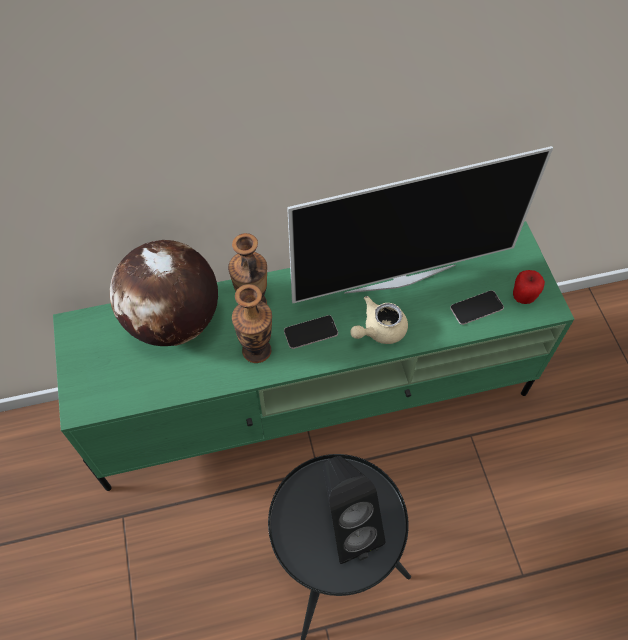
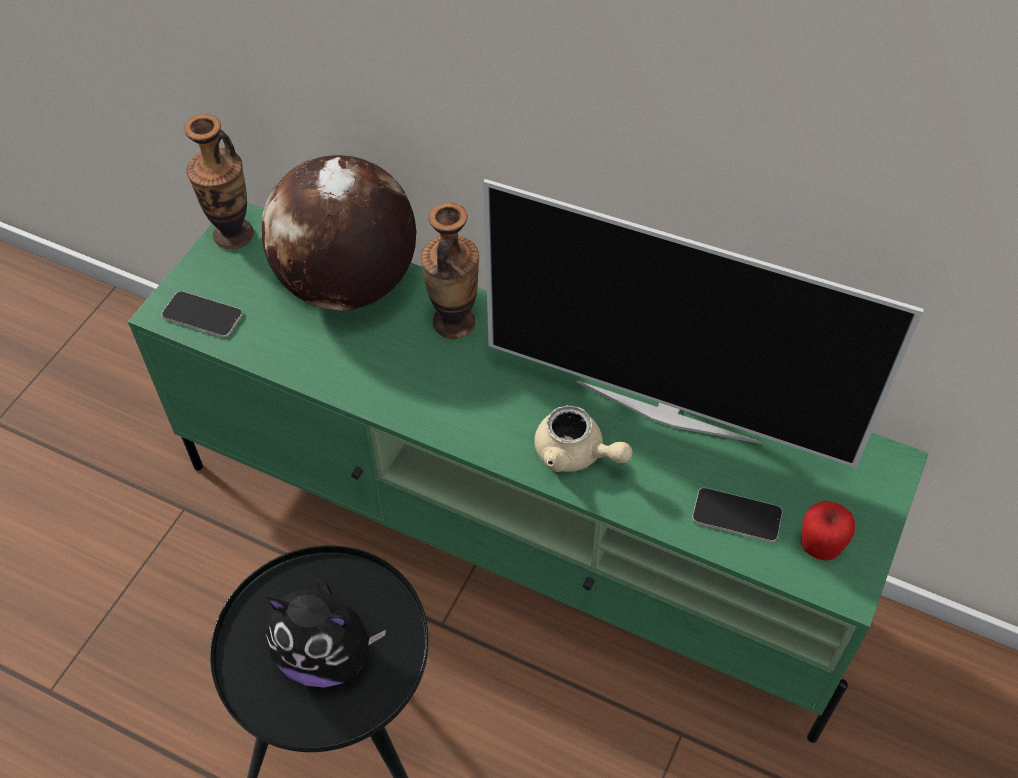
camera: 40 degrees right, 5 degrees down
vase [232,284,272,363] -> vase moved to [184,114,254,249]
phone [284,315,338,349] -> phone moved to [162,291,243,337]
black speaker [322,456,386,564] -> plush toy [265,579,386,687]
beige teapot [350,296,408,344] -> beige teapot turned 150 degrees counterclockwise [534,405,633,472]

